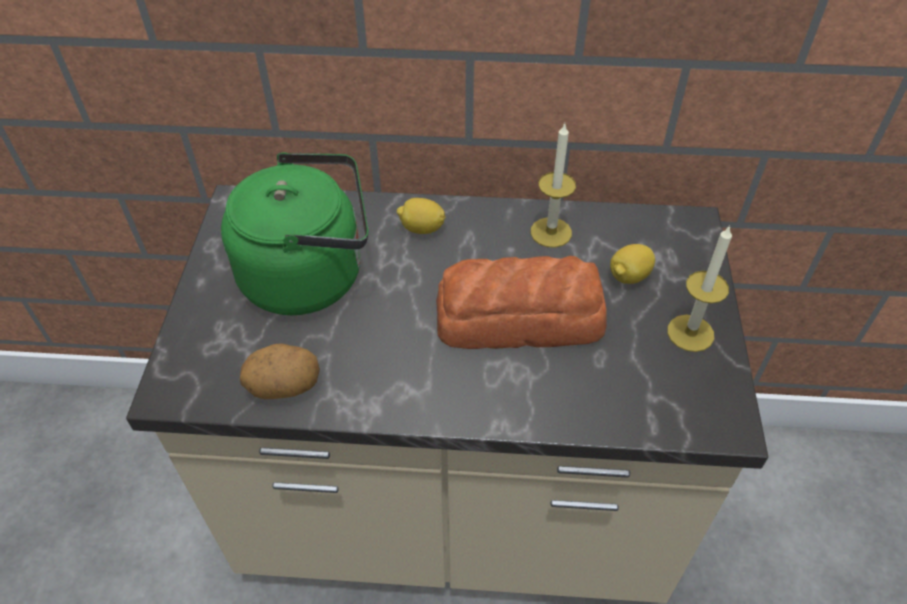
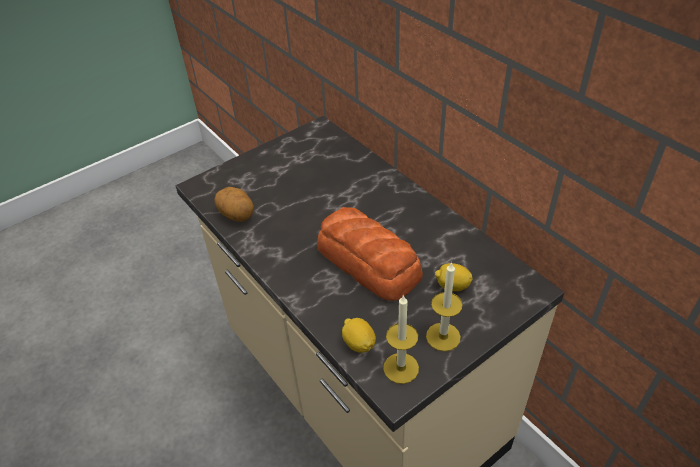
camera: 50 degrees right, 5 degrees down
green kettle [221,152,368,315] -> none
lemon [397,198,446,234] -> lemon moved to [342,318,376,353]
candle [531,124,576,248] -> candle moved to [383,294,419,384]

